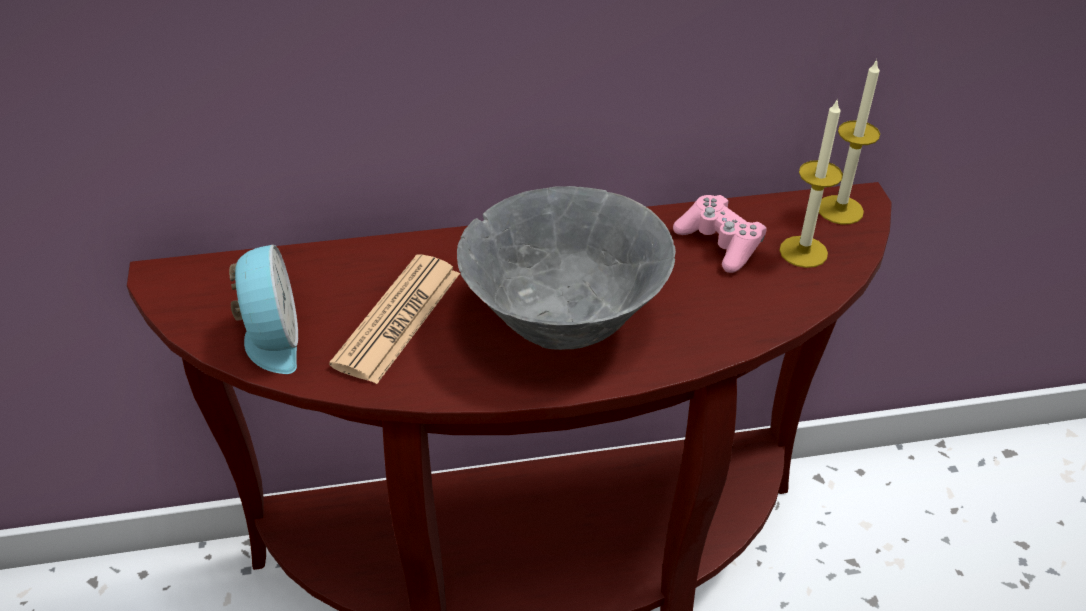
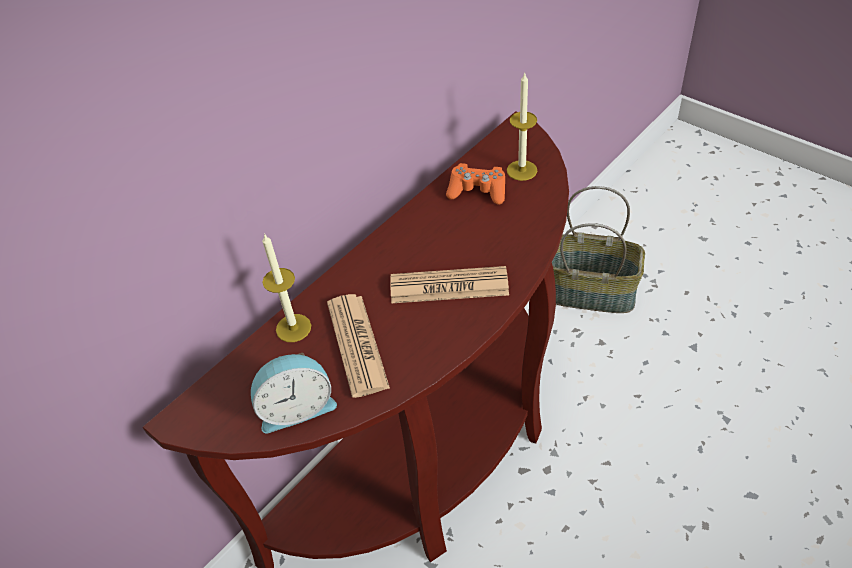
camera: 35 degrees left, 5 degrees up
alarm clock [229,245,298,374] -> alarm clock turned 120 degrees clockwise [251,353,337,433]
grey bowl [457,186,676,350] -> newspaper [390,266,509,304]
pink game controller [673,195,767,273] -> orange game controller [446,163,505,205]
candle [819,59,880,224] -> candle moved to [262,233,311,342]
none -> basket [552,186,645,313]

